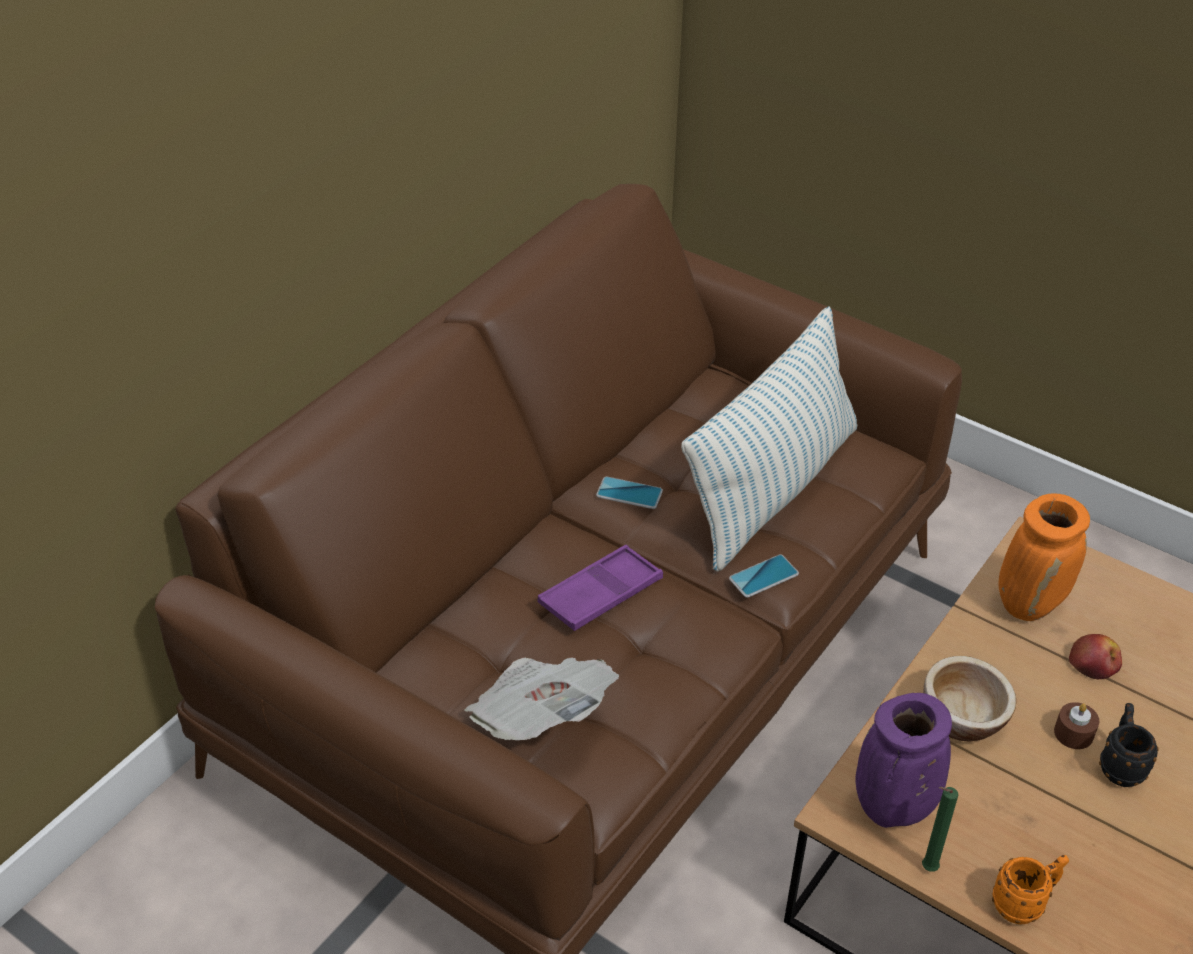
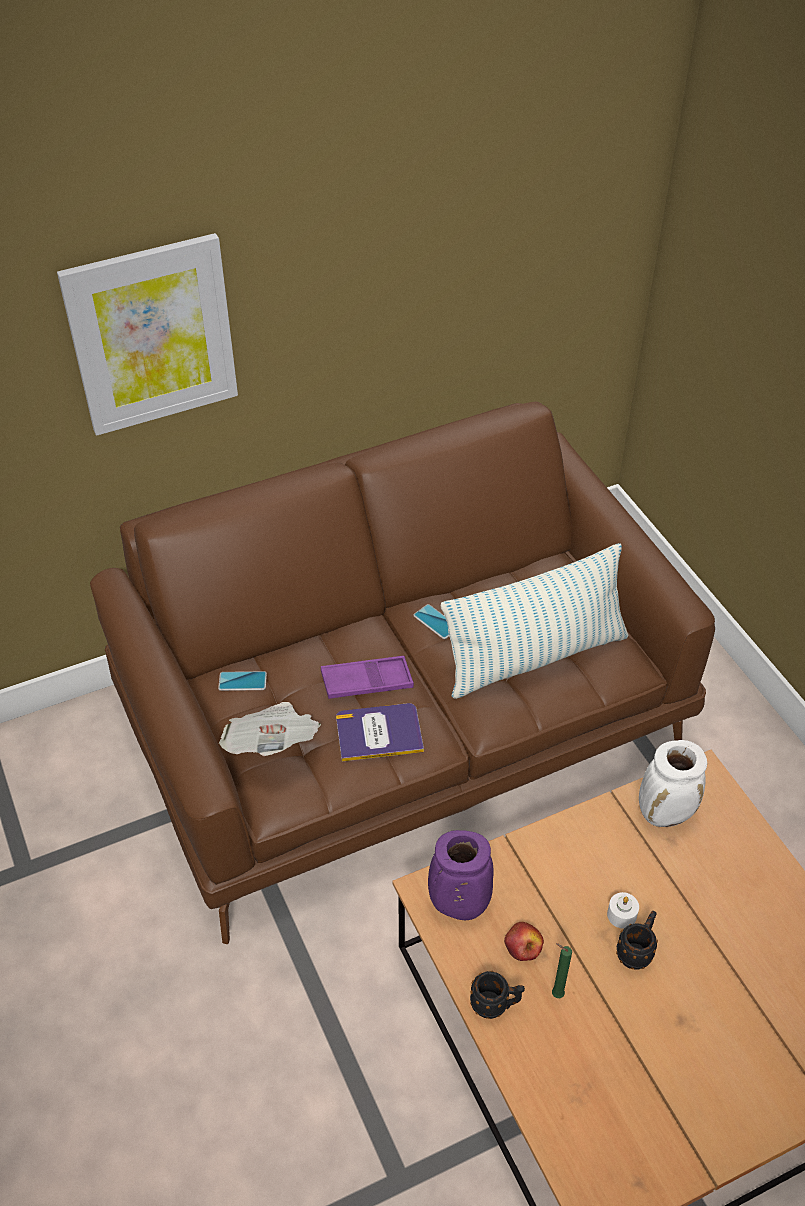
camera: 30 degrees right, 5 degrees up
phone [729,554,799,598] -> phone moved to [218,671,267,691]
green candle [922,787,958,872] -> green candle moved to [552,943,572,998]
bowl [923,656,1016,741] -> none
orange mug [992,855,1069,924] -> black mug [470,971,525,1019]
orange vase [999,493,1090,621] -> white vase [639,740,707,827]
brown candle [1054,702,1099,749] -> white candle [607,892,639,929]
apple [1069,634,1122,679] -> apple moved to [504,922,544,961]
none -> picture [57,233,238,436]
none -> book [336,703,424,761]

